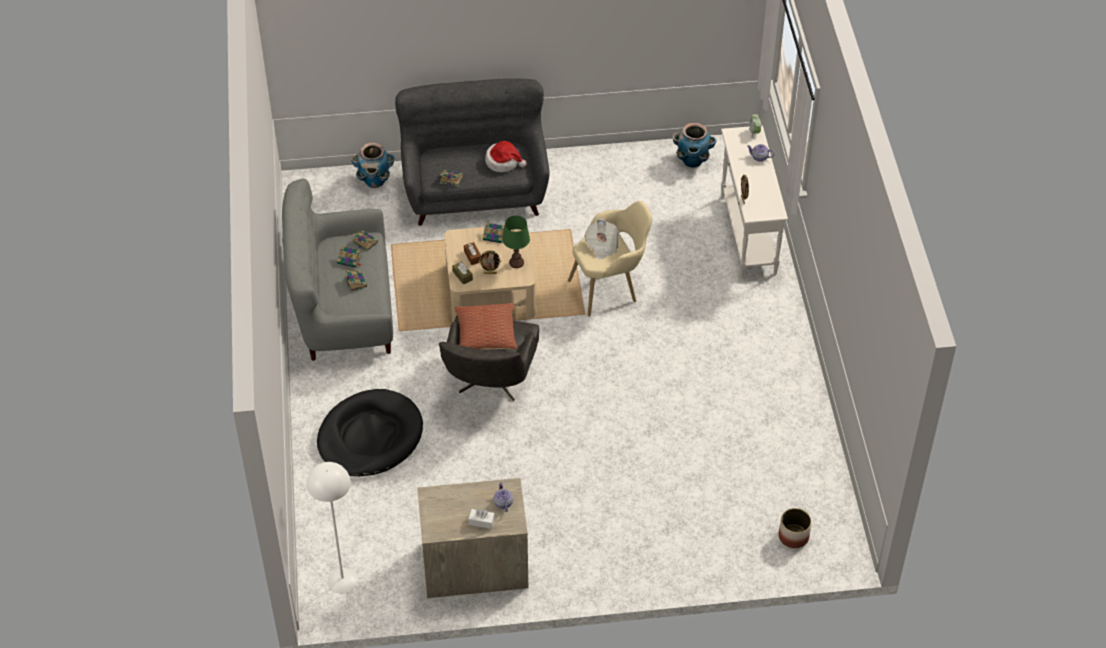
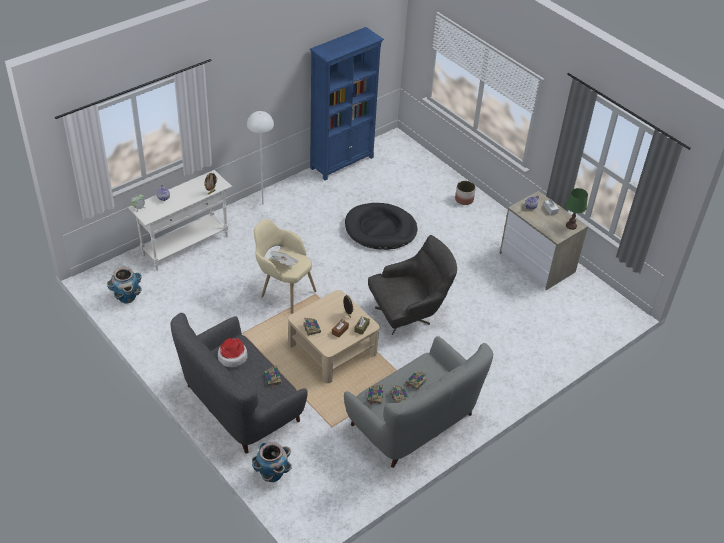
camera: 125 degrees left, 5 degrees down
white floor lamp [307,462,358,593] -> white floor lamp moved to [247,111,274,213]
black dog bed [317,389,423,476] -> black dog bed moved to [345,203,417,250]
pillow [455,303,518,350] -> none
green table lamp [502,216,530,268] -> green table lamp moved to [566,188,588,230]
planter [779,508,812,548] -> planter moved to [455,181,476,205]
none -> blue bookcase [310,27,384,181]

